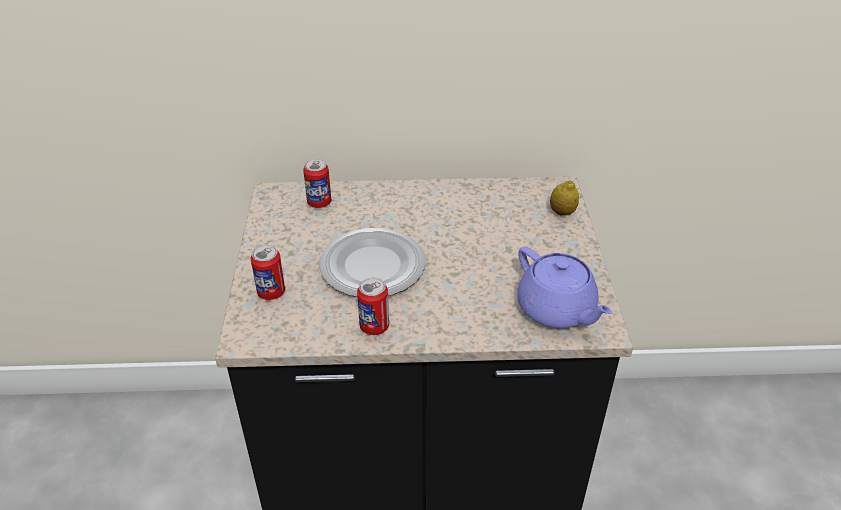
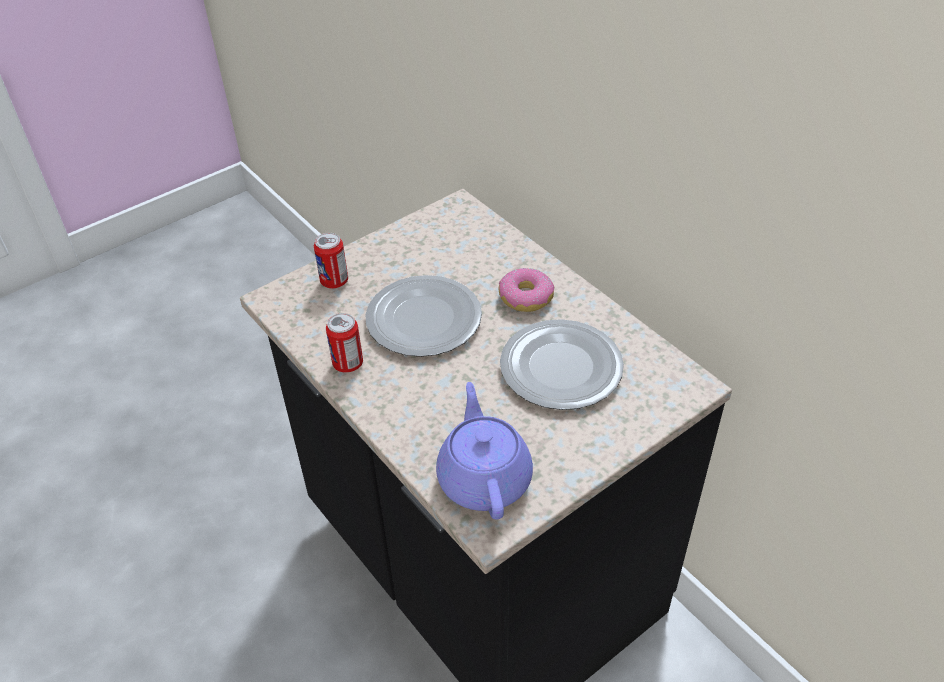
camera: 55 degrees right, 5 degrees up
can [303,159,331,208] -> none
purple teapot [517,247,613,328] -> purple teapot turned 150 degrees clockwise [436,382,533,519]
lemon [550,181,579,216] -> none
none -> donut [498,268,554,312]
none -> plate [500,319,624,410]

